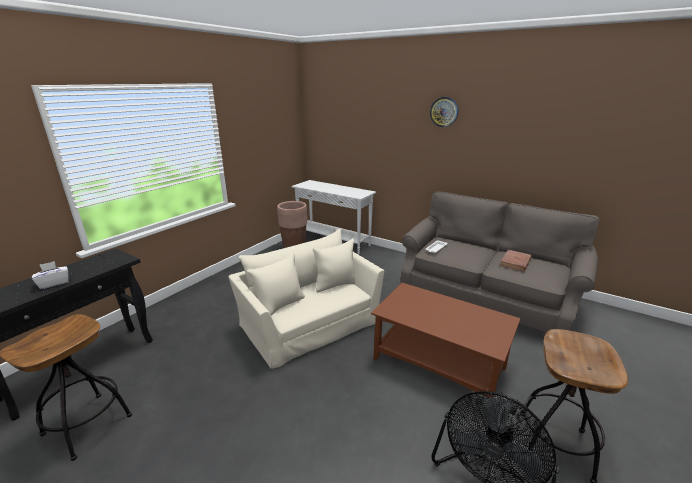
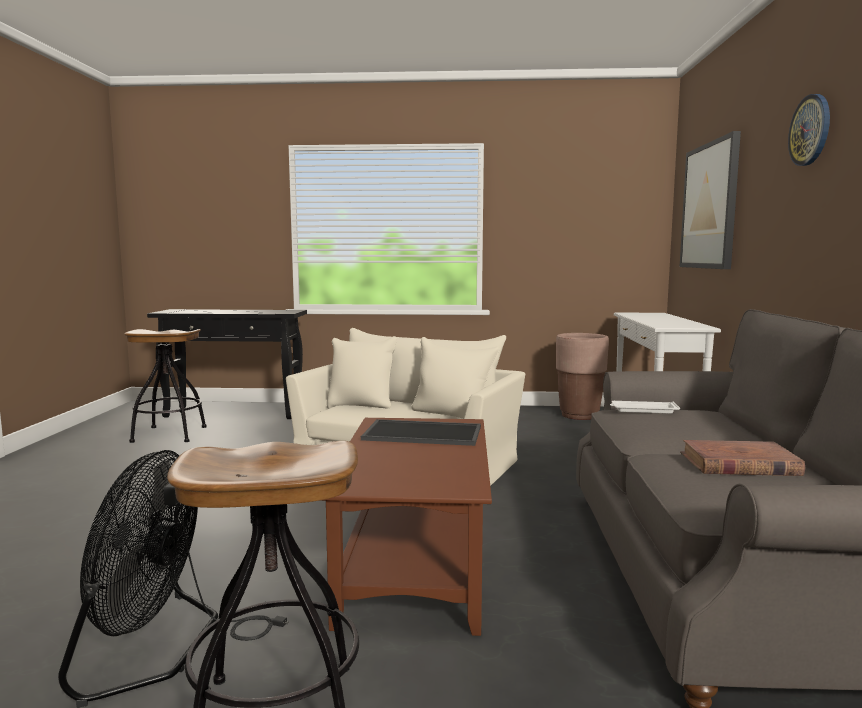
camera: 60 degrees right, 15 degrees down
white tissue box [32,261,68,289] -> none
none -> tray [361,419,481,446]
none -> picture [680,131,741,269]

